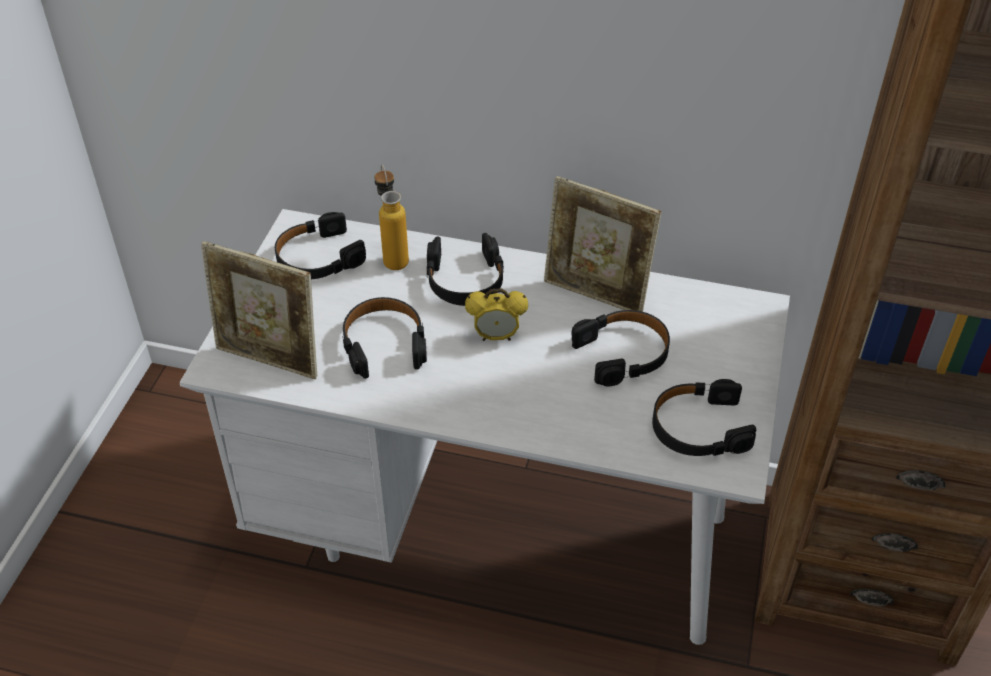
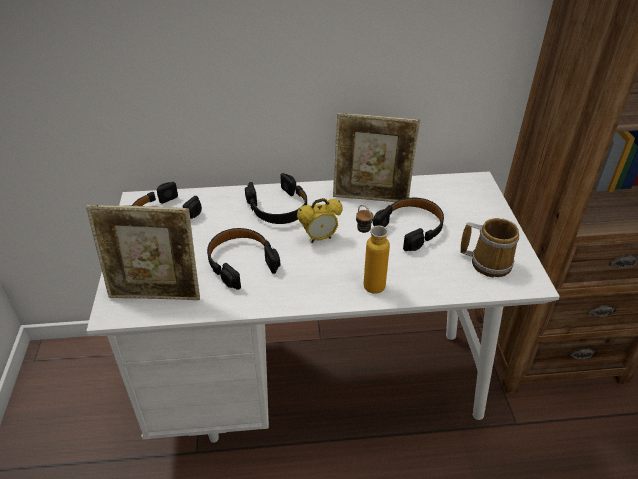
camera: 20 degrees left, 5 degrees down
bottle [374,165,409,270] -> bottle moved to [356,205,390,294]
black headphones [652,379,756,456] -> mug [460,218,519,277]

